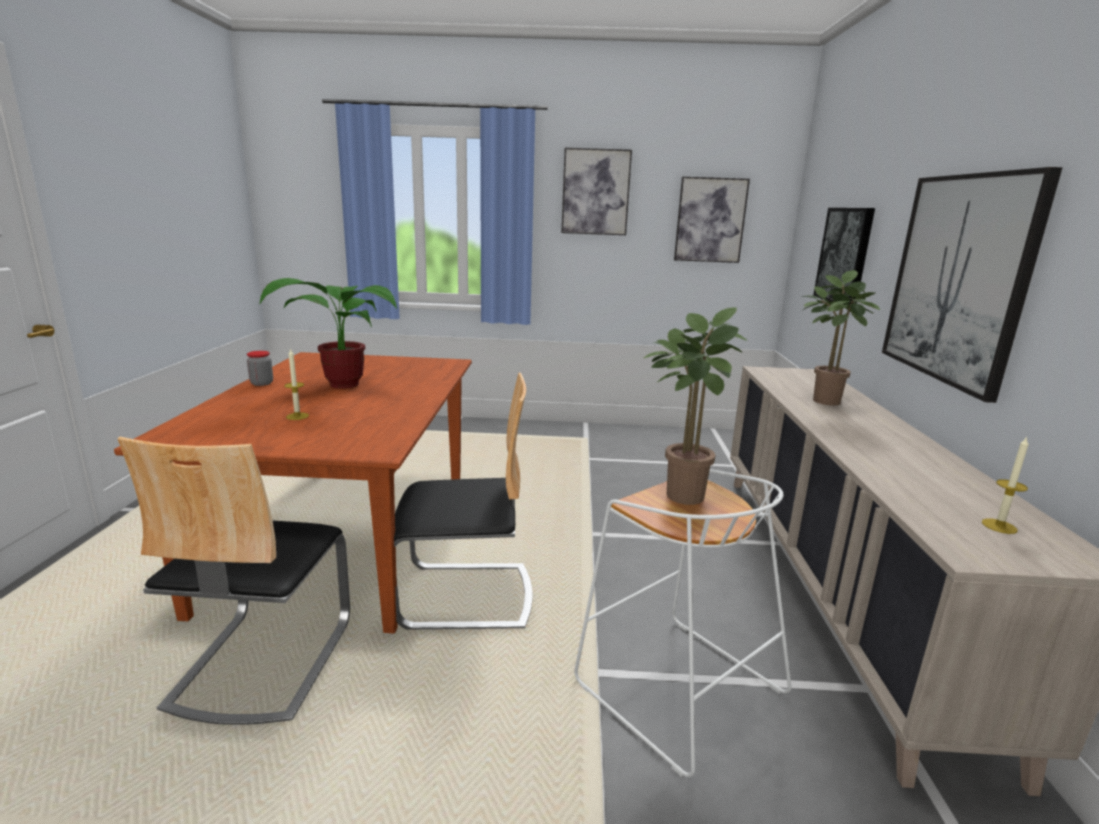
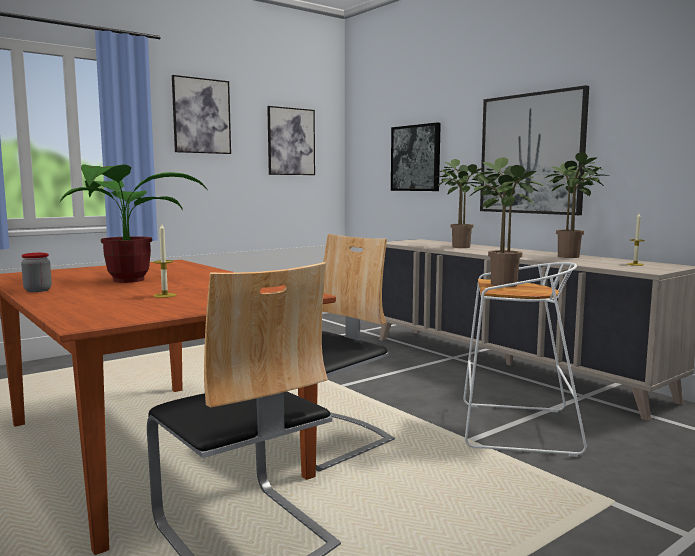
camera: 40 degrees left, 10 degrees down
none -> potted plant [545,152,608,258]

